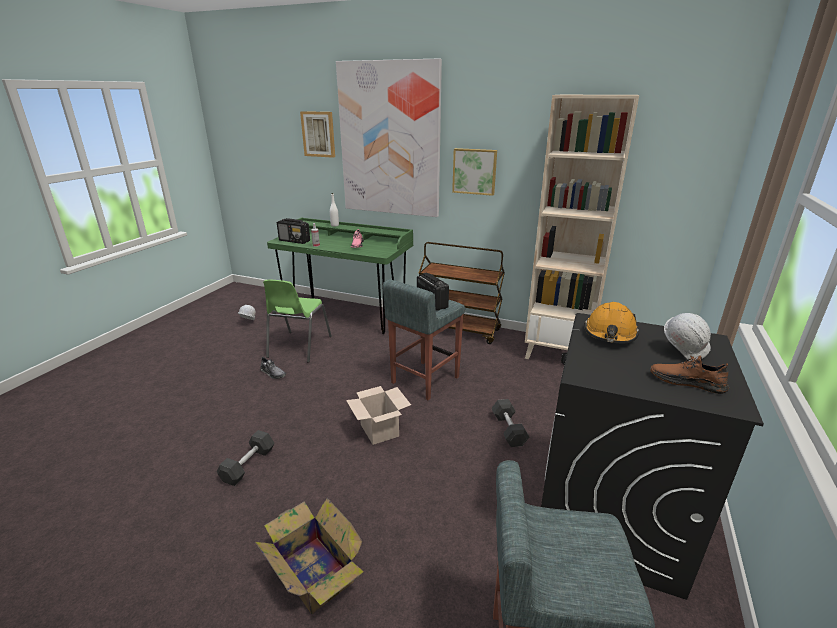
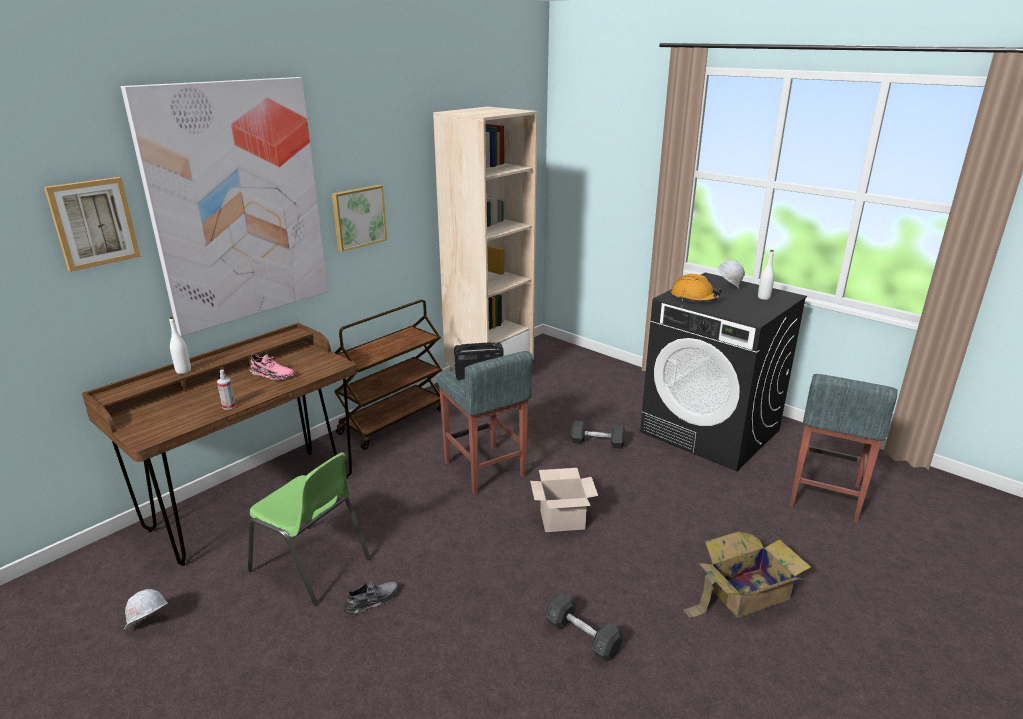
camera: 70 degrees left, 0 degrees up
green desk [267,218,413,334] -> brown desk [82,323,357,566]
radio [277,218,310,244] -> none
brown shoe [650,356,729,394] -> white bottle [758,250,774,300]

